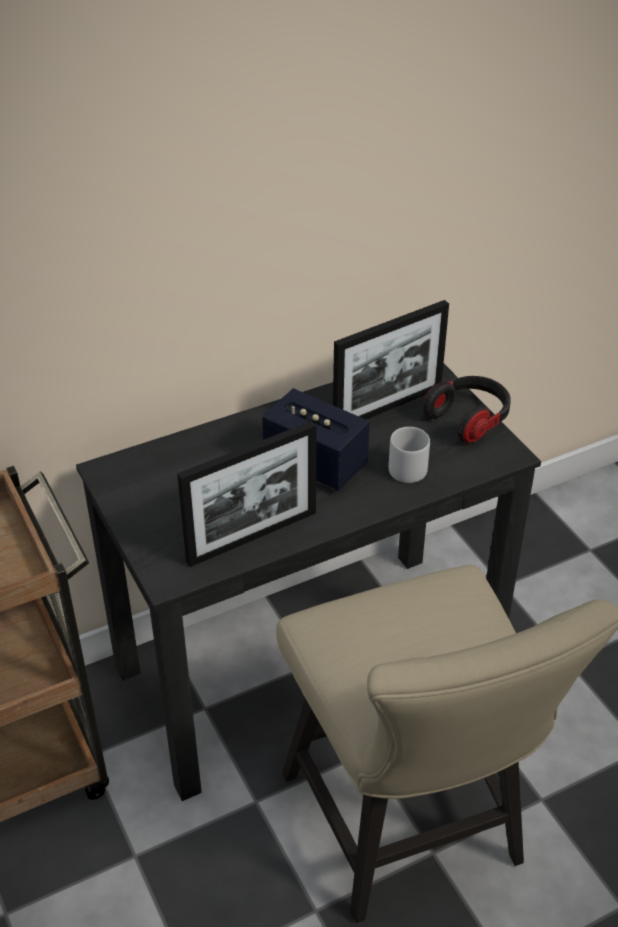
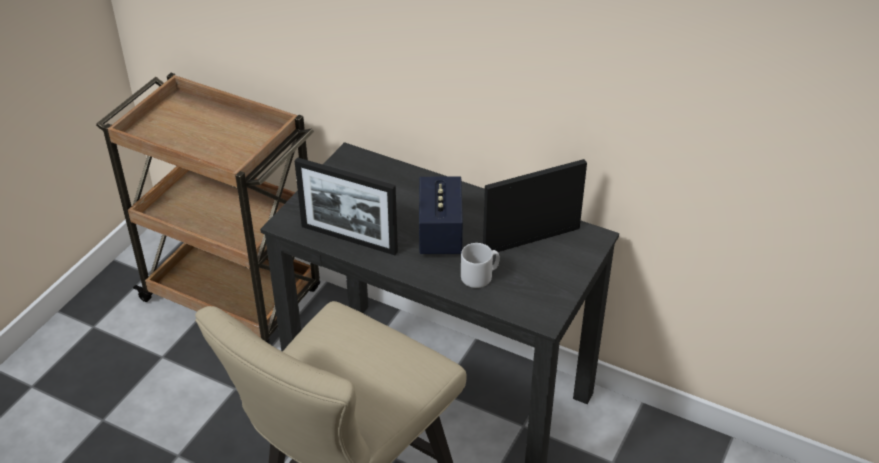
camera: 55 degrees right, 0 degrees up
picture frame [333,300,449,419] -> picture frame turned 135 degrees clockwise [483,159,587,252]
headphones [423,376,511,443] -> none

